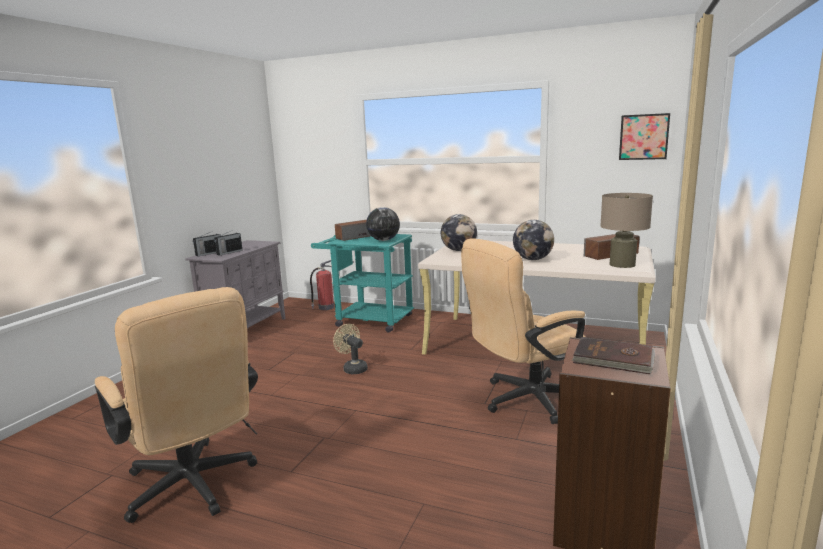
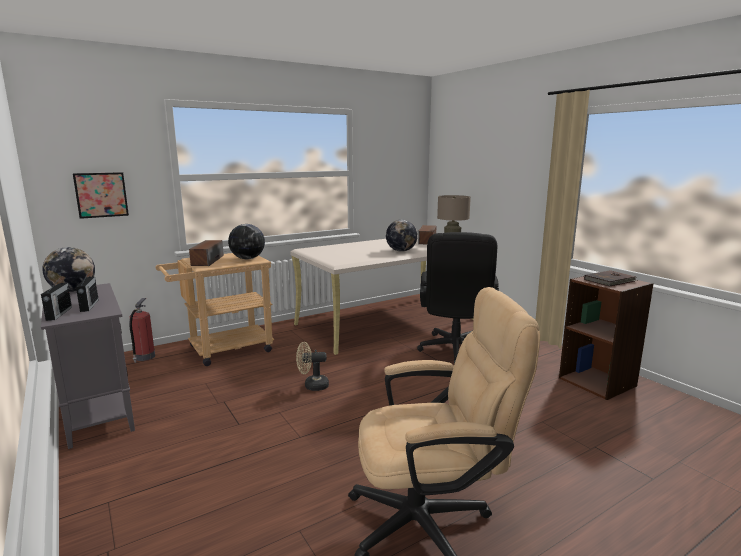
camera: 55 degrees left, 0 degrees up
turquoise cart [311,234,414,333] -> beige cart [155,253,274,366]
globe [441,214,477,251] -> globe moved to [42,247,95,292]
beige office chair [461,238,585,424] -> black office chair [417,232,499,364]
picture [619,113,670,160] -> picture moved to [73,172,129,219]

